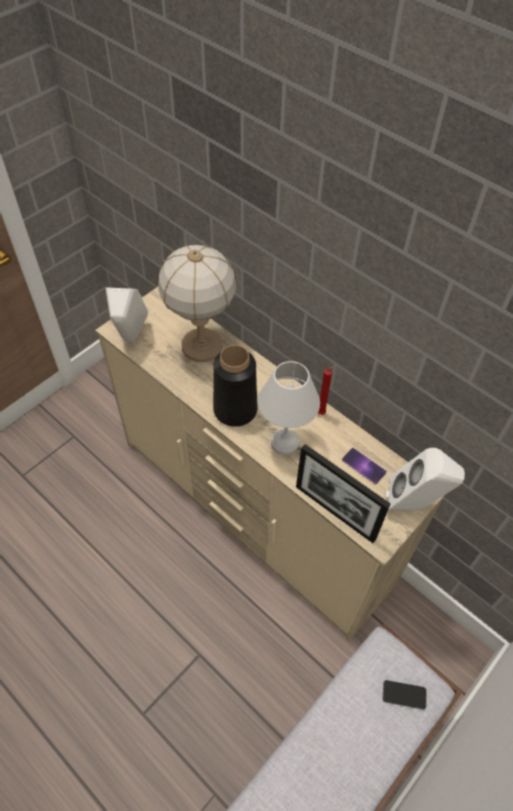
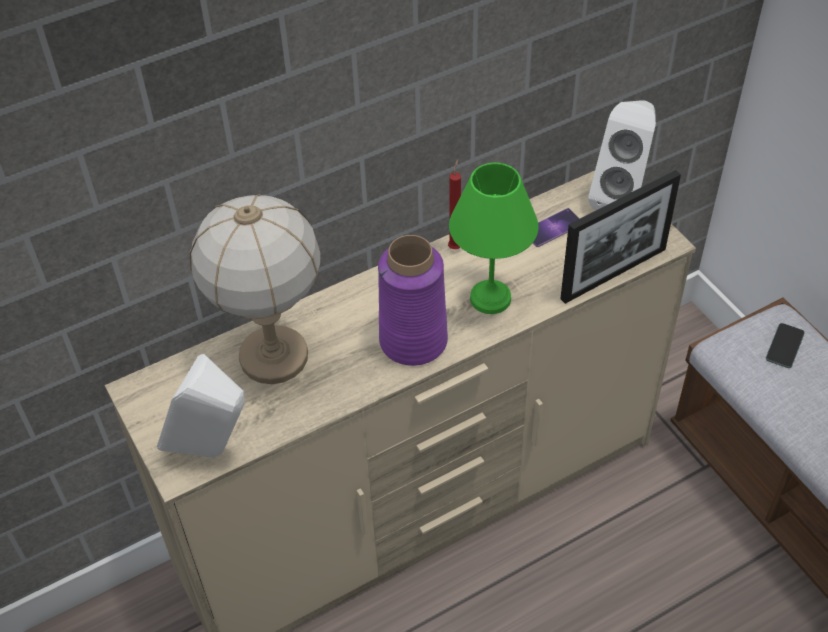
camera: 70 degrees left, 5 degrees down
black vase [213,345,257,427] -> purple vase [378,235,448,366]
white table lamp [258,361,320,455] -> green table lamp [449,163,539,314]

